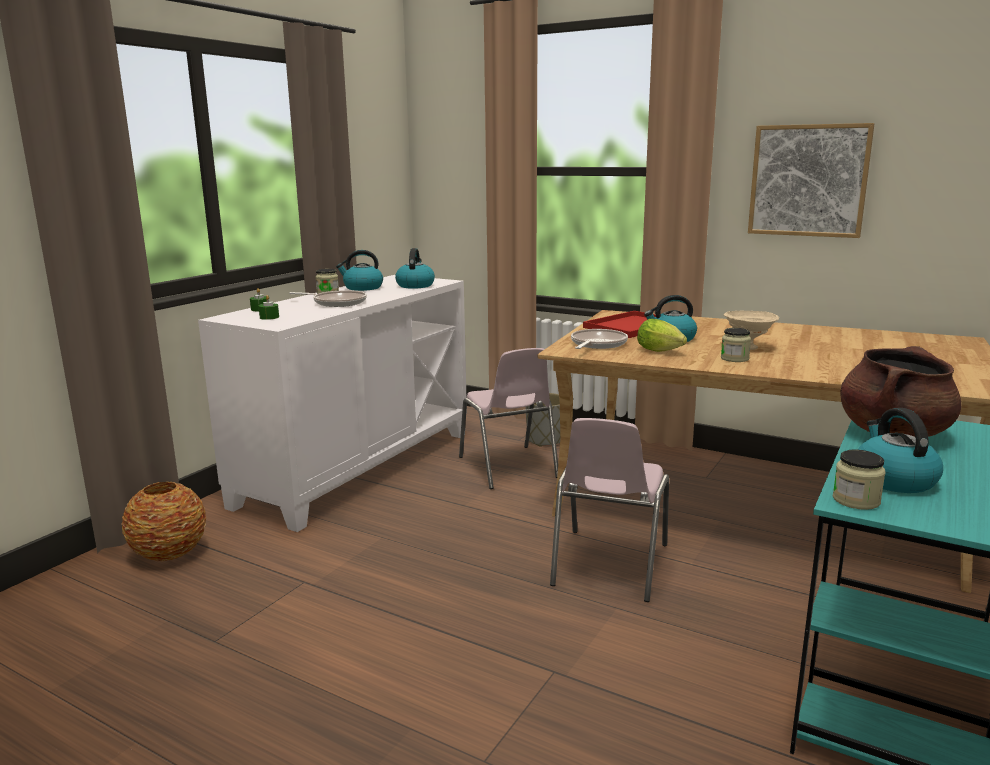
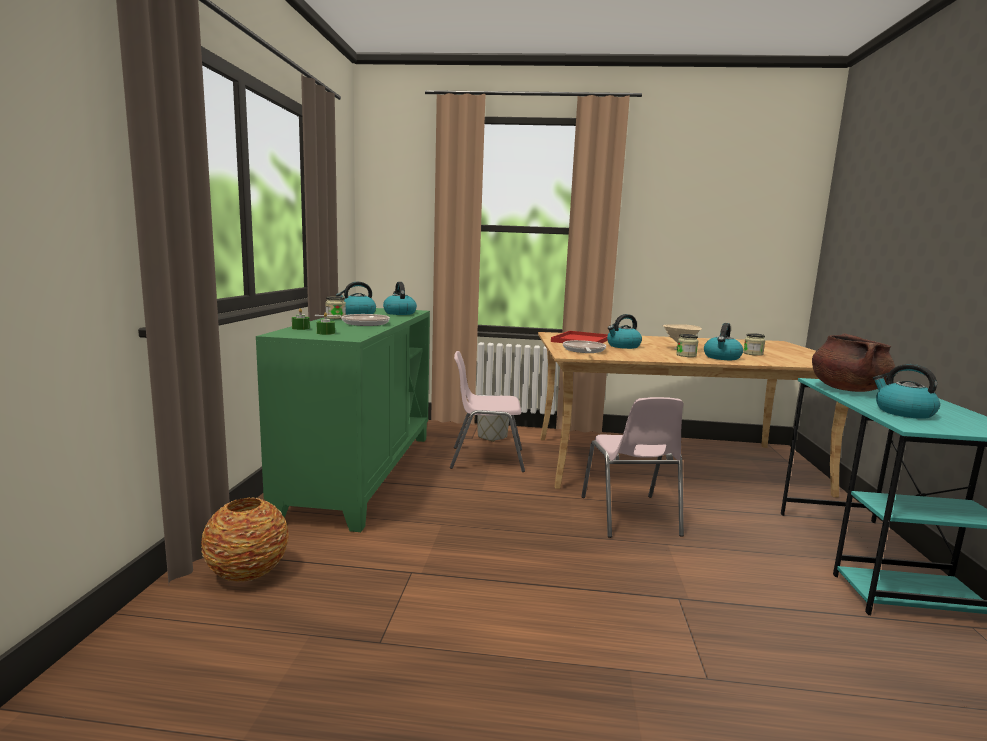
camera: 25 degrees left, 5 degrees down
white cabinet [198,275,467,532] -> green cabinet [256,308,430,532]
pink chair [459,348,558,489] -> pink chair turned 135 degrees clockwise [450,351,525,472]
lettuce [637,319,687,352] -> none
picture [748,123,875,238] -> none
jar [833,449,885,510] -> jar moved to [743,333,765,356]
none -> kettle [704,323,743,360]

